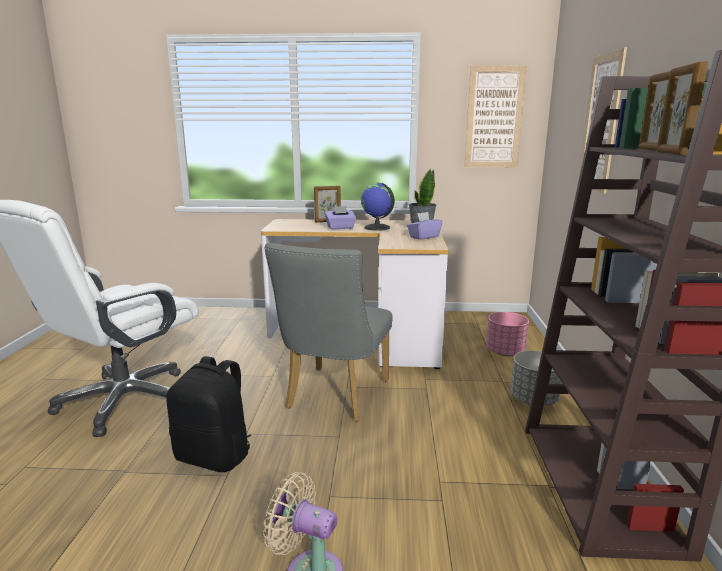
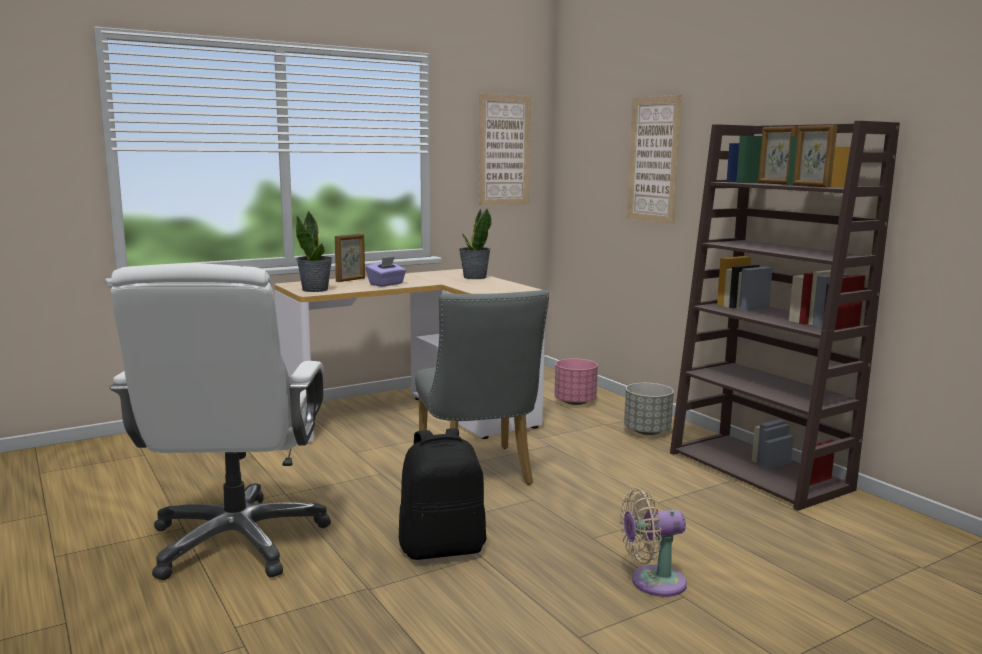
camera: 35 degrees left, 5 degrees down
globe [361,183,395,231] -> none
purple tissue box [407,212,443,240] -> none
none -> potted plant [296,211,332,292]

